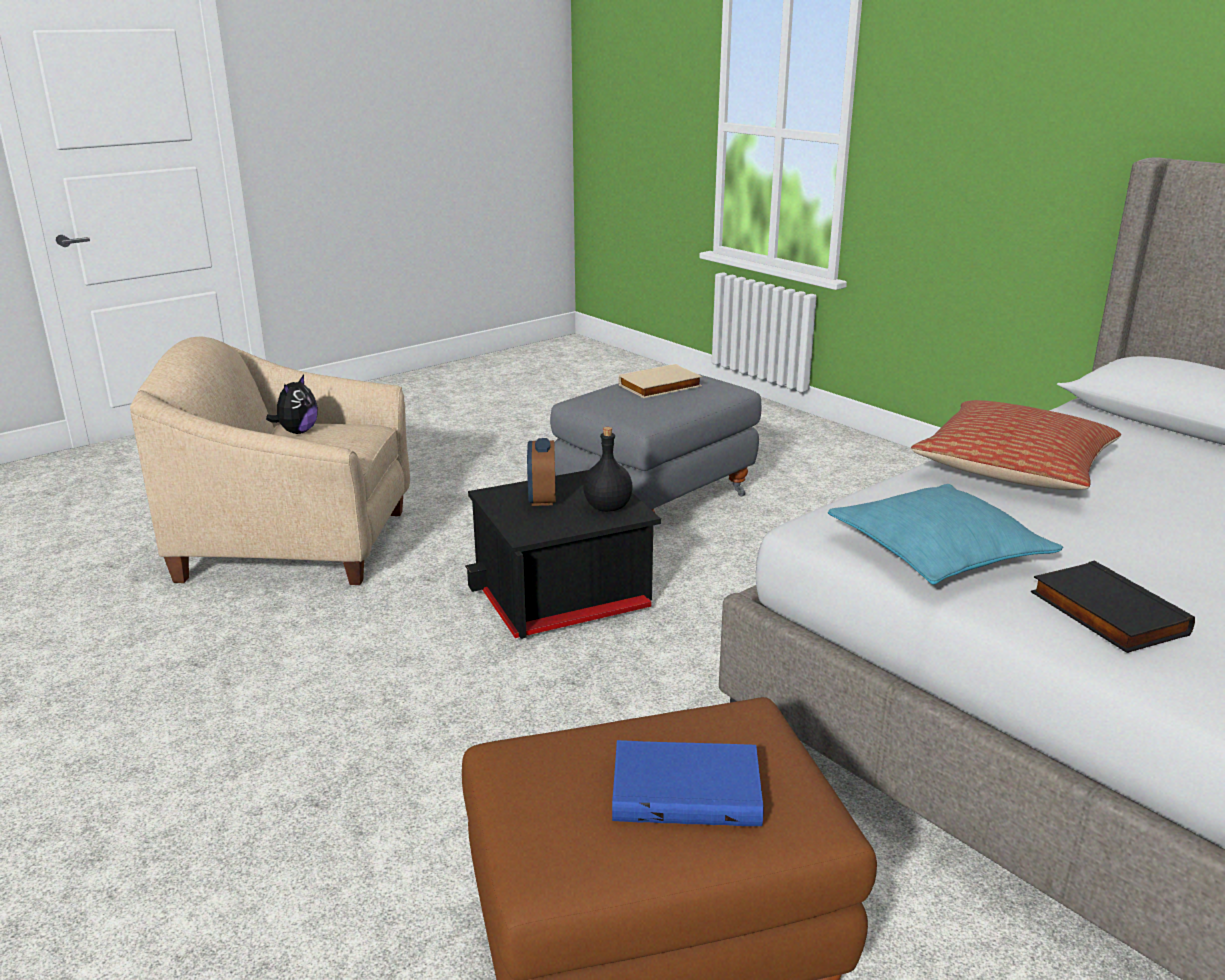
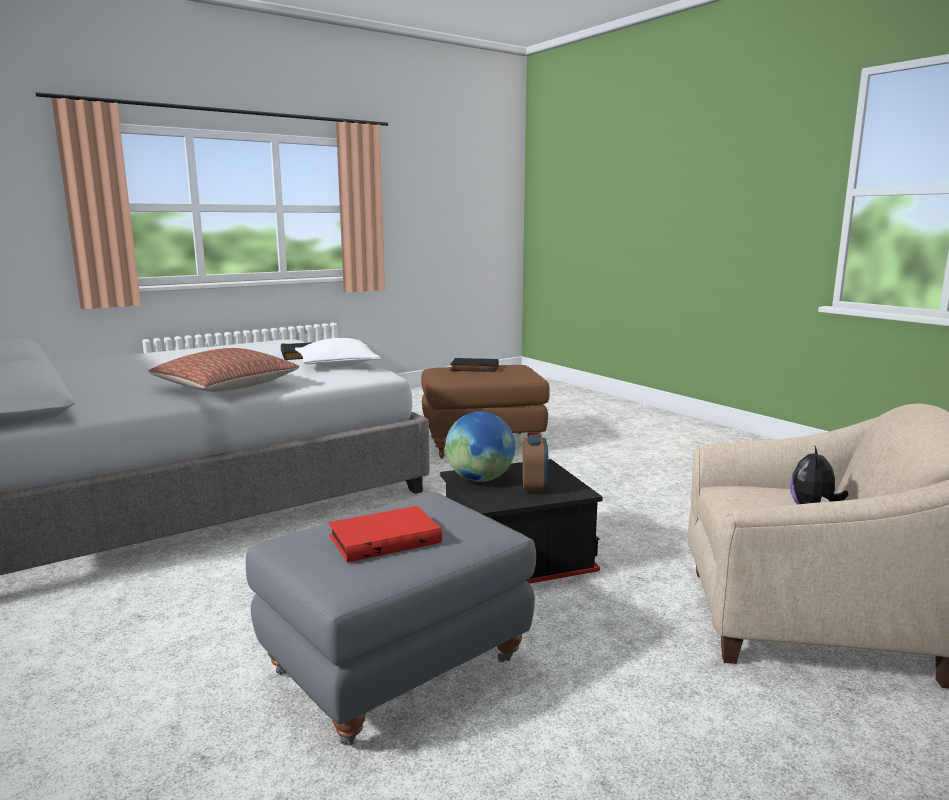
camera: 175 degrees left, 10 degrees down
black bottle [583,427,633,512] -> globe [445,412,515,482]
blue book [612,740,764,826] -> black book [450,358,499,372]
beige book [618,364,702,398] -> red book [328,506,442,562]
turquoise pillow [828,484,1063,585] -> white pillow [295,338,381,367]

